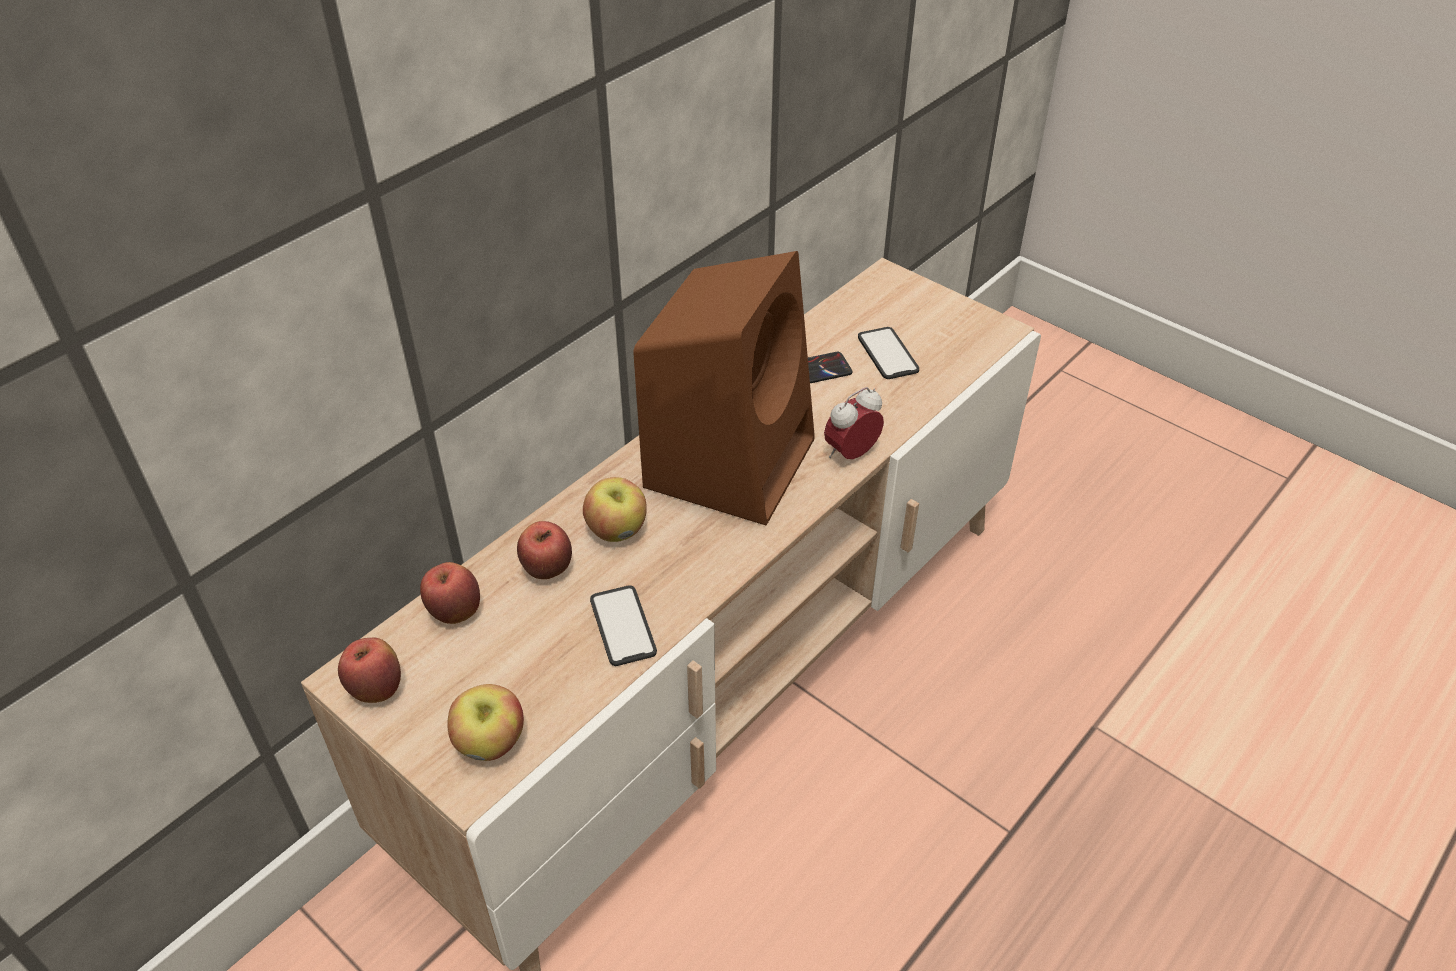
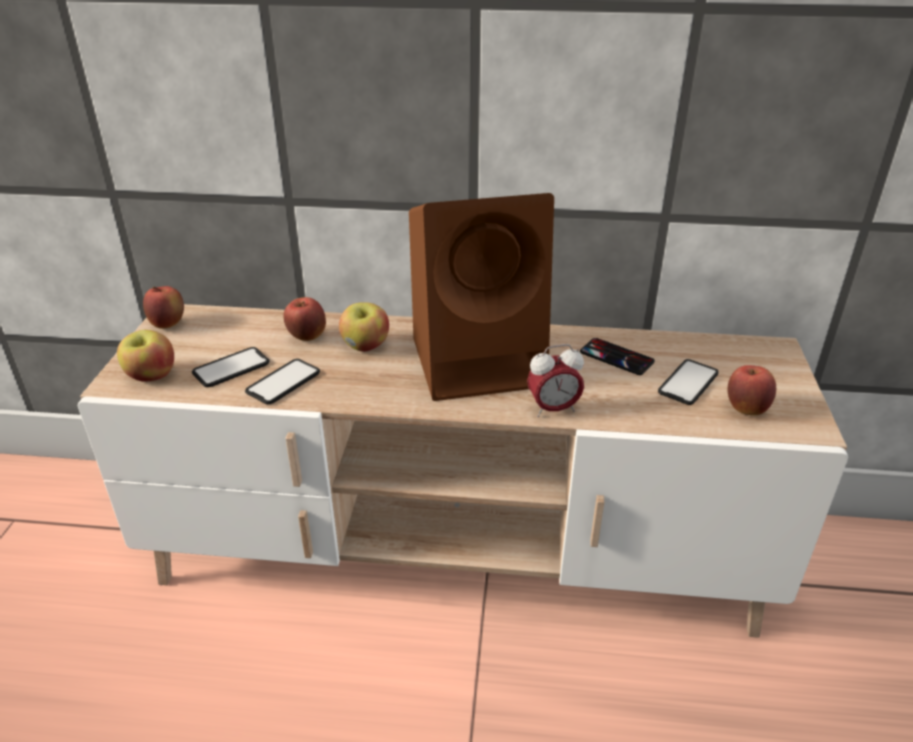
camera: 55 degrees right, 10 degrees down
apple [420,562,480,624] -> apple moved to [728,365,776,415]
alarm clock [824,387,884,459] -> alarm clock turned 150 degrees clockwise [527,344,584,417]
none -> phone [192,347,270,387]

